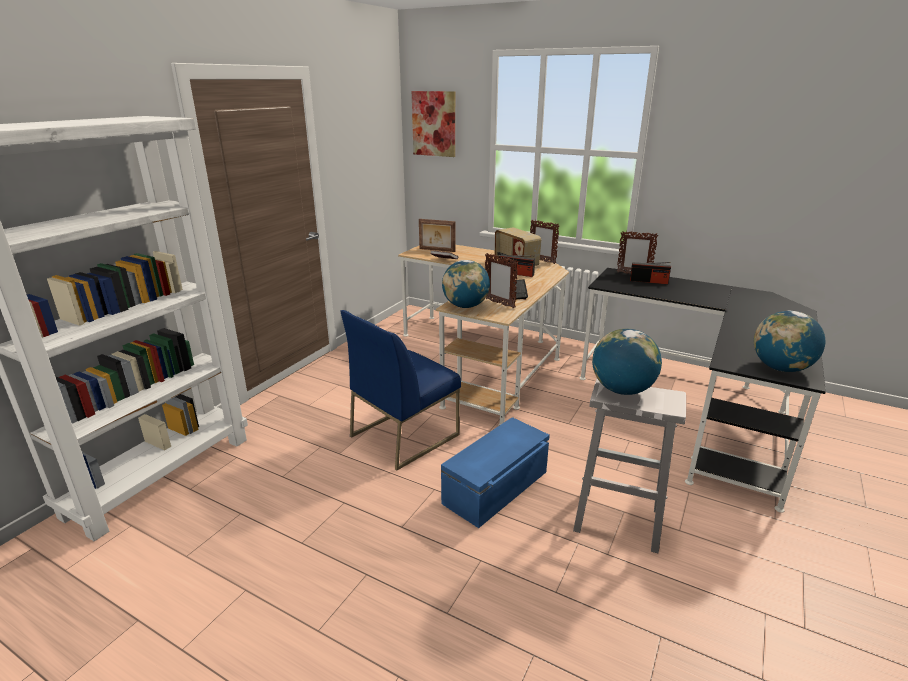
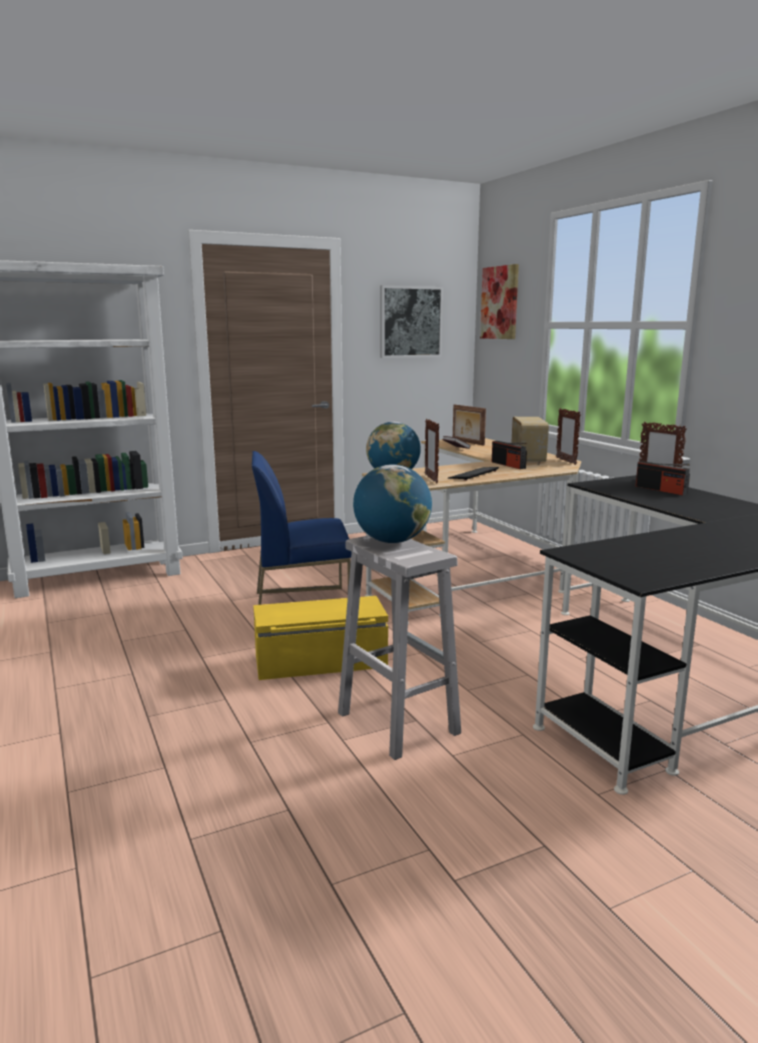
camera: 35 degrees right, 10 degrees down
blue storage box [441,417,550,528] -> yellow storage box [253,596,388,680]
globe [754,311,825,372] -> none
none -> picture [380,285,443,358]

